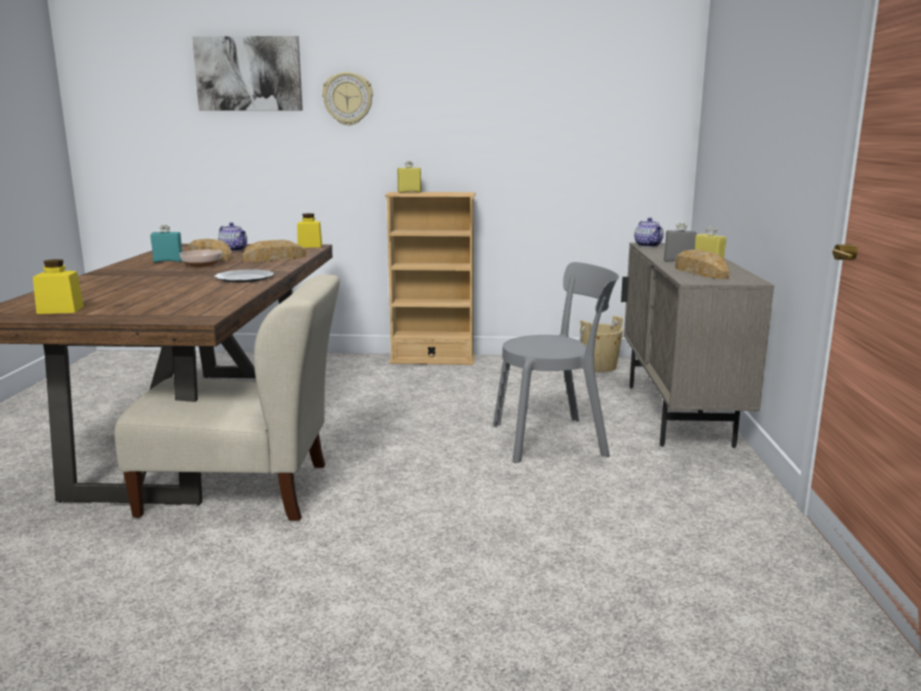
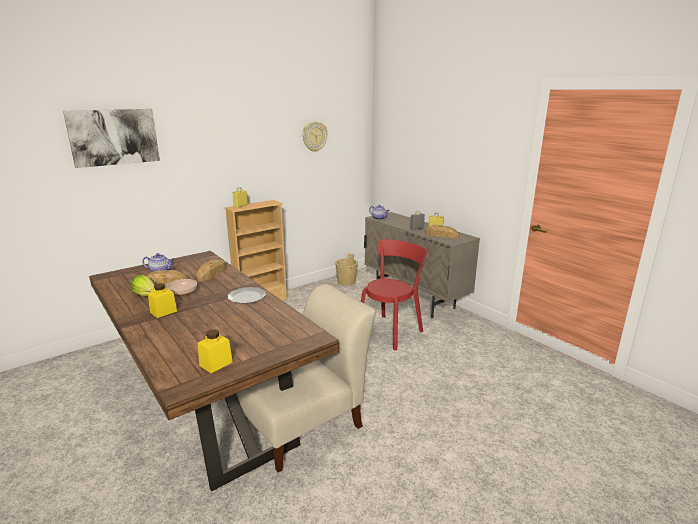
camera: 40 degrees left, 5 degrees up
turquoise bottle [150,225,182,262] -> lettuce [132,275,155,296]
yellow jar [297,213,322,248] -> yellow jar moved to [148,283,177,318]
wall clock [322,72,373,126] -> wall clock moved to [302,121,328,152]
grey chair [493,262,619,463] -> red chair [361,239,427,351]

